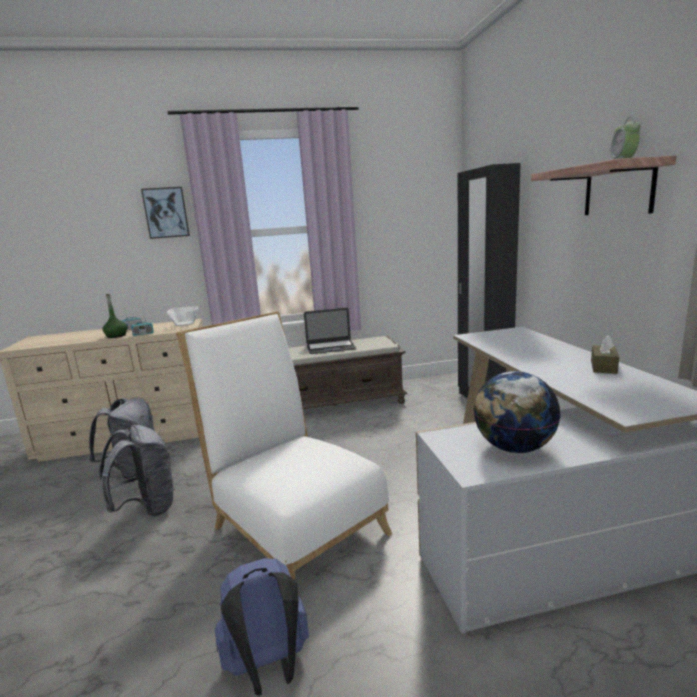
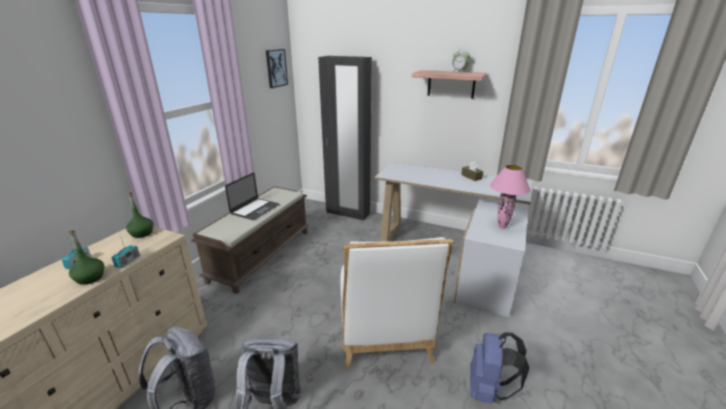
camera: 55 degrees left, 10 degrees up
picture [141,187,190,239] -> picture moved to [266,49,288,88]
bowl [167,306,198,326] -> green bottle [126,192,153,238]
white chair [176,311,392,580] -> white chair turned 90 degrees counterclockwise [340,237,454,370]
globe [473,371,561,453] -> pink table lamp [490,165,531,229]

